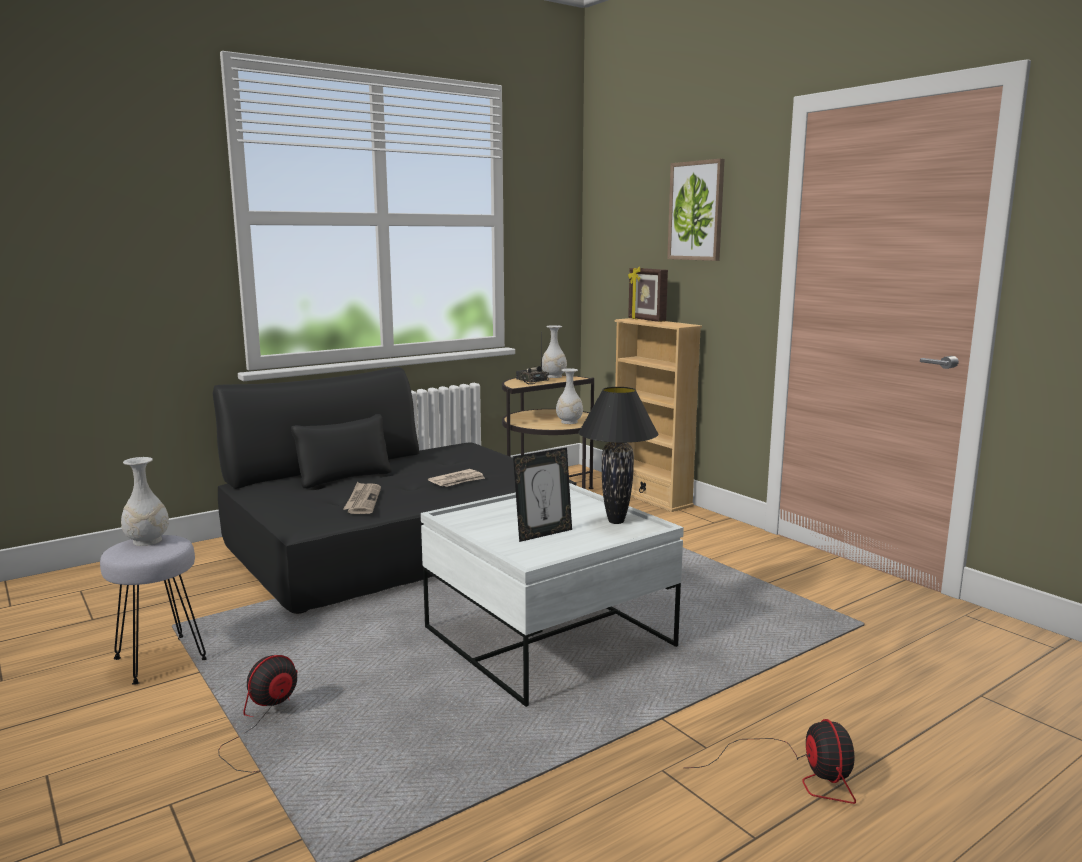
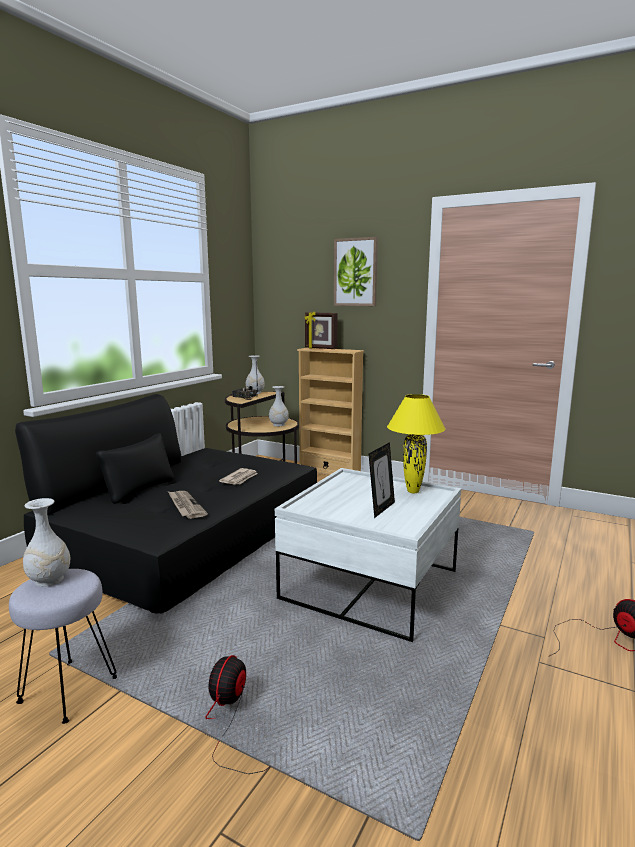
camera: 25 degrees left, 0 degrees up
black table lamp [579,387,658,524] -> yellow table lamp [387,394,446,493]

